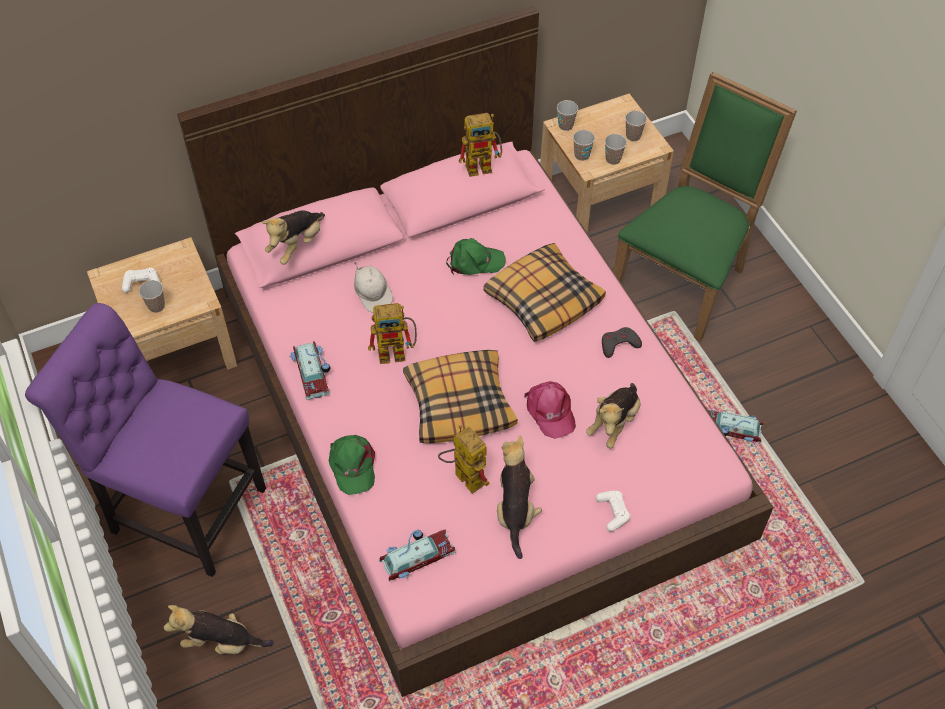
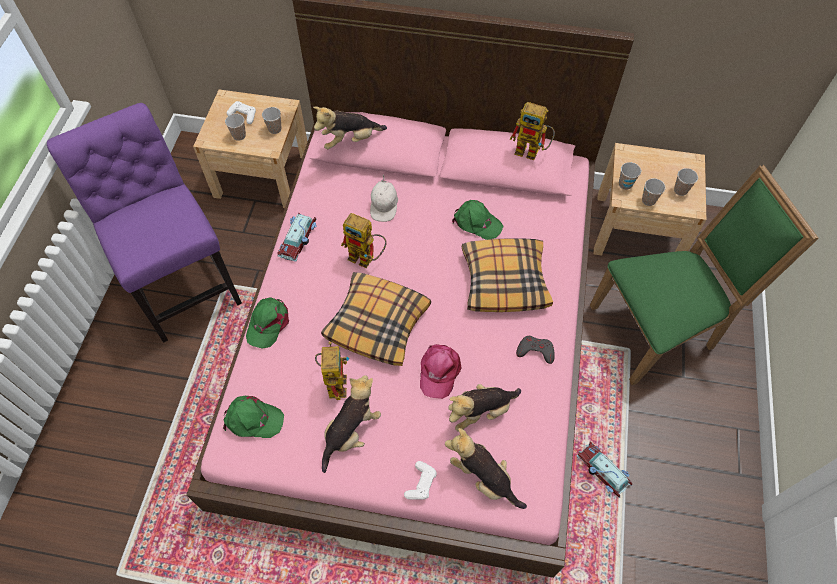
camera: 35 degrees right, 5 degrees up
plush toy [164,605,274,654] -> plush toy moved to [445,428,527,509]
toy car [379,529,455,581] -> green cap [223,396,284,438]
cup [557,100,578,131] -> cup moved to [262,107,281,134]

